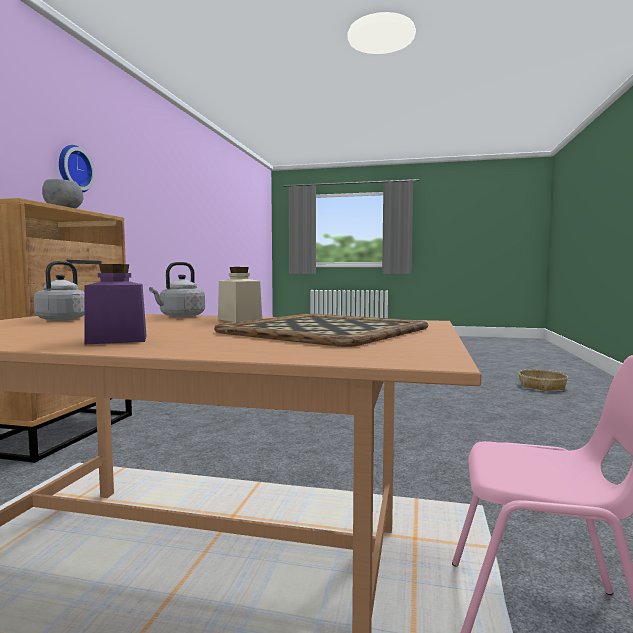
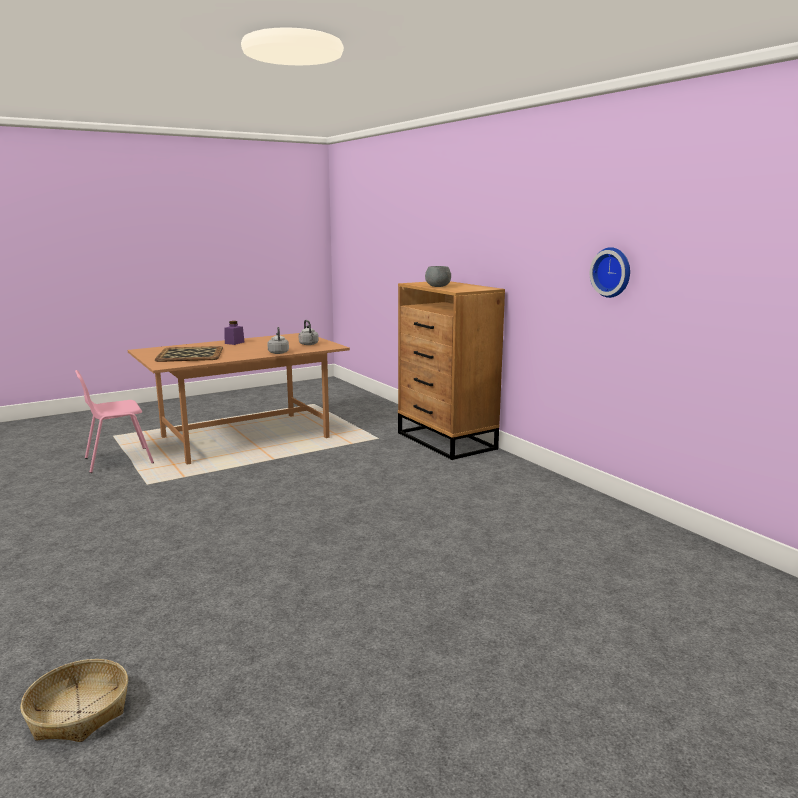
camera: 135 degrees right, 10 degrees up
wall clock [59,145,95,192] -> wall clock moved to [590,247,630,298]
beige jar [218,267,262,322] -> none

